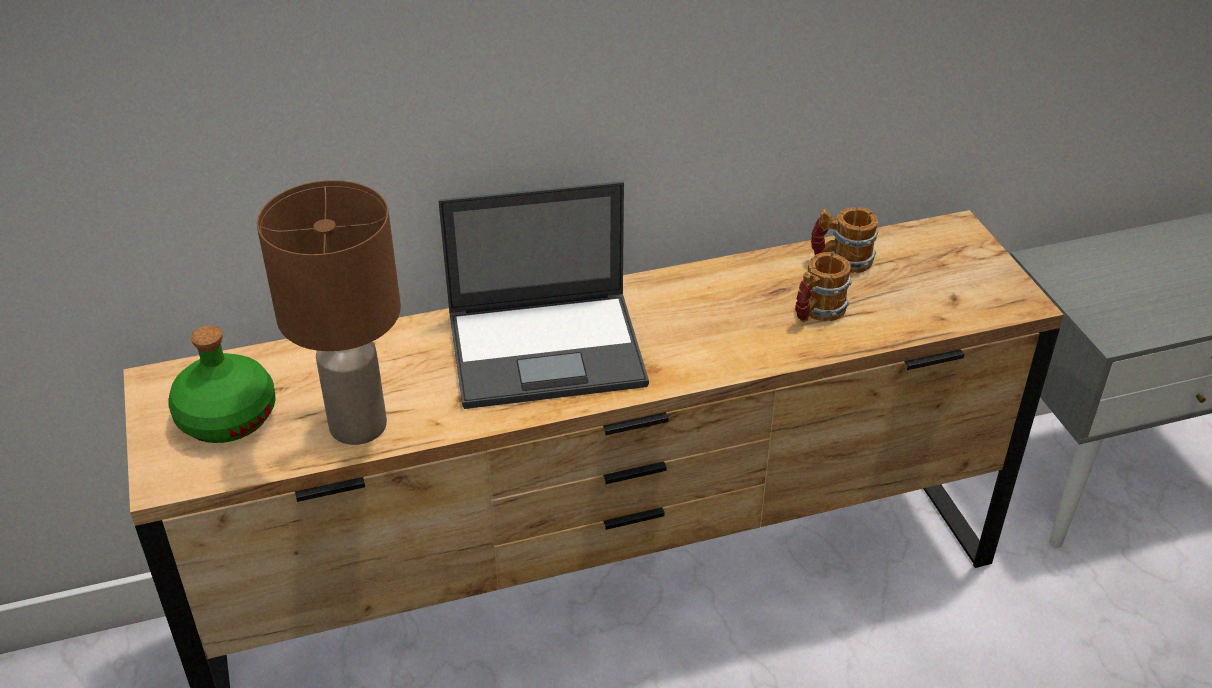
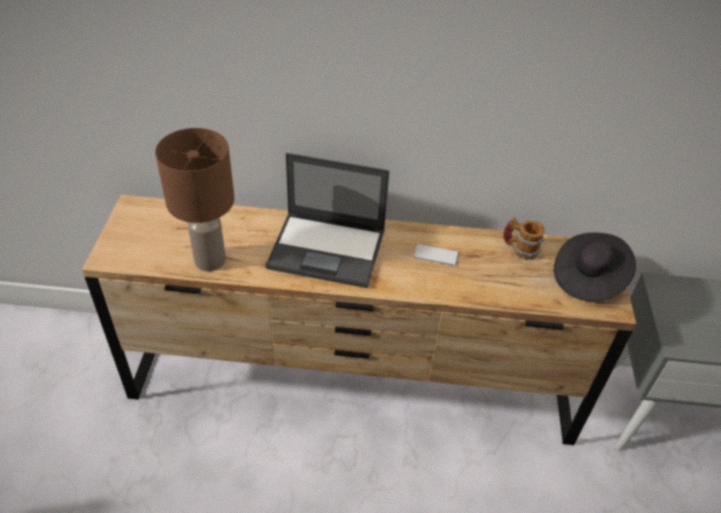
camera: 20 degrees right, 5 degrees up
green bottle [168,326,276,443] -> none
mug [795,252,852,322] -> none
none -> phone [413,244,459,266]
none -> black hat [554,233,636,301]

